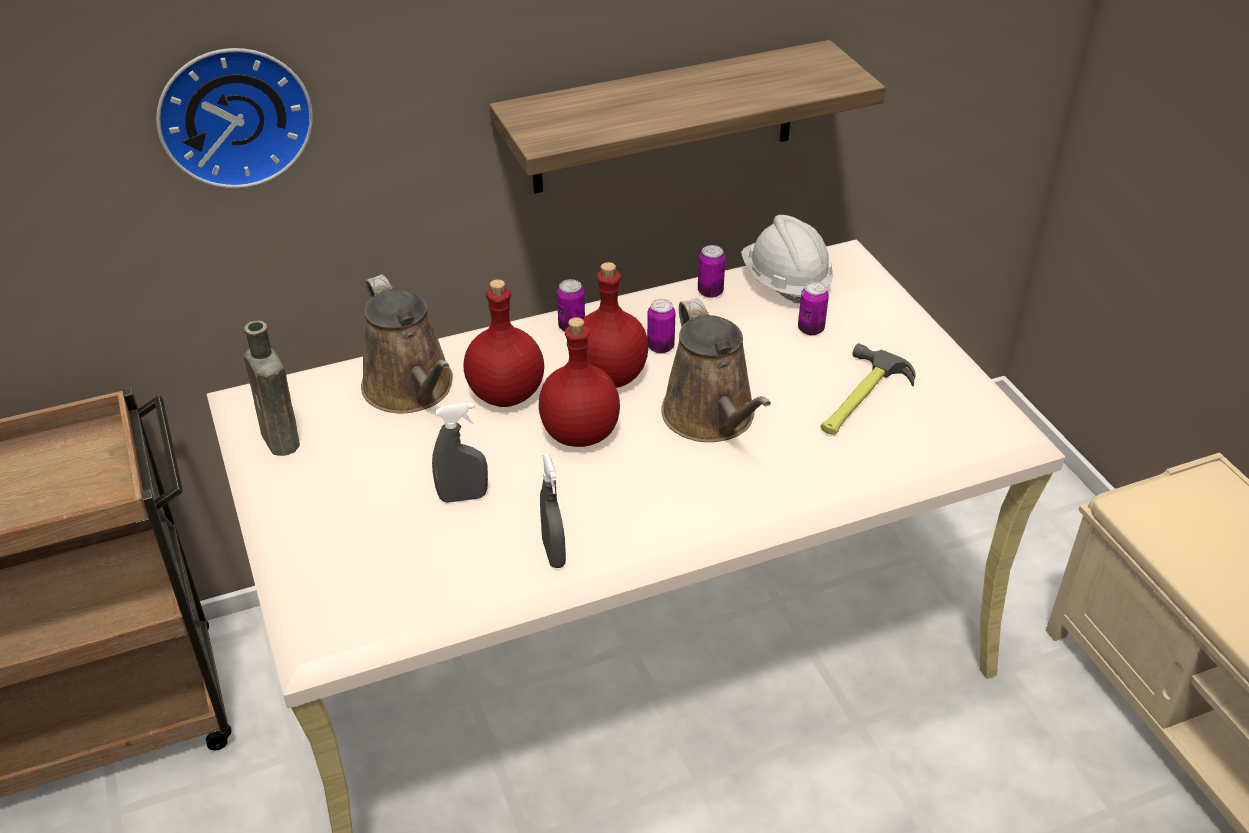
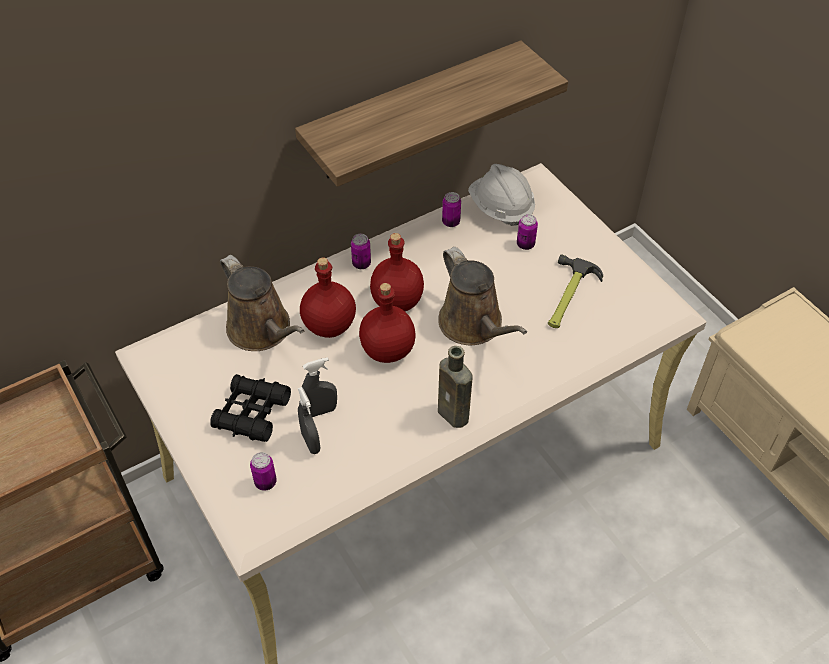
camera: 10 degrees left, 10 degrees up
wall clock [156,48,313,188] -> none
brown bottle [244,321,300,456] -> brown bottle moved to [438,346,473,428]
grey spray bottle [540,454,566,568] -> grey spray bottle moved to [298,387,320,454]
can [647,299,676,354] -> can moved to [250,452,277,491]
none -> black binoculars [210,374,291,442]

